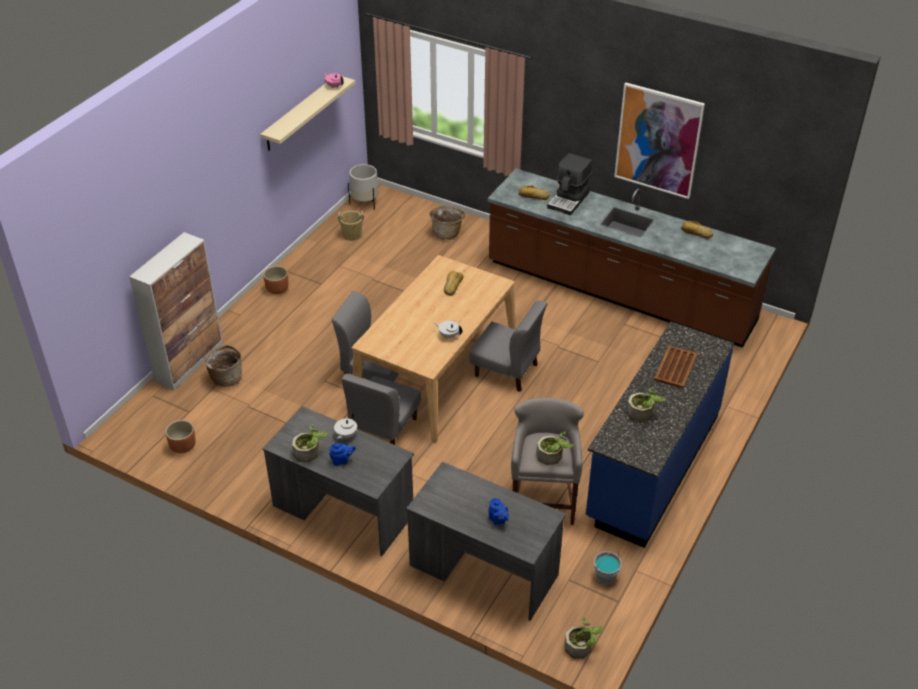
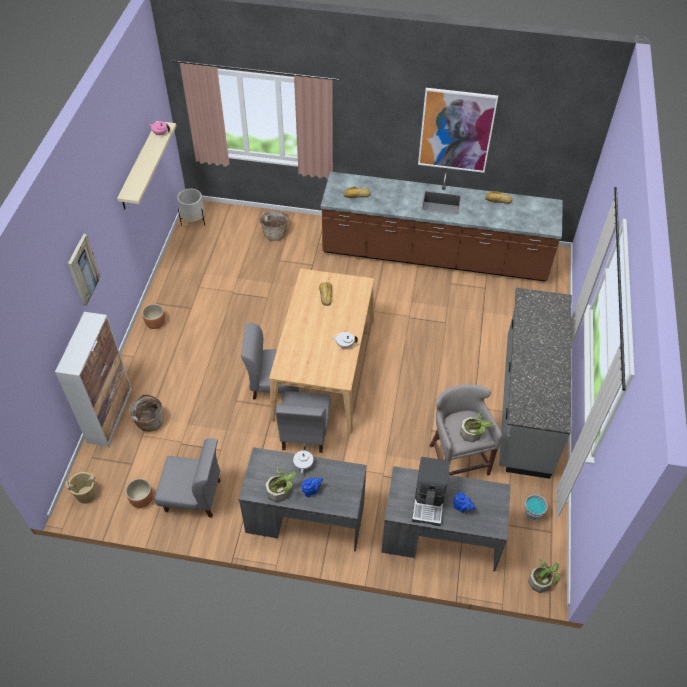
camera: 20 degrees left, 10 degrees up
beige bucket [338,211,364,241] -> beige bucket moved to [66,472,97,504]
grey chair [469,301,547,392] -> grey chair moved to [155,438,220,518]
coffee machine [547,153,592,215] -> coffee machine moved to [412,457,450,526]
blue counter [586,322,734,548] -> grey counter [499,288,572,479]
potted plant [627,387,666,422] -> none
brown tray [654,345,698,389] -> none
none -> picture [68,234,101,306]

